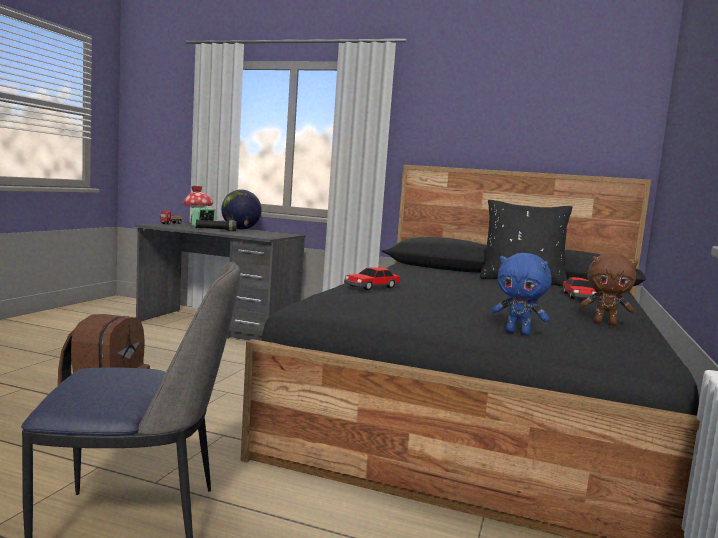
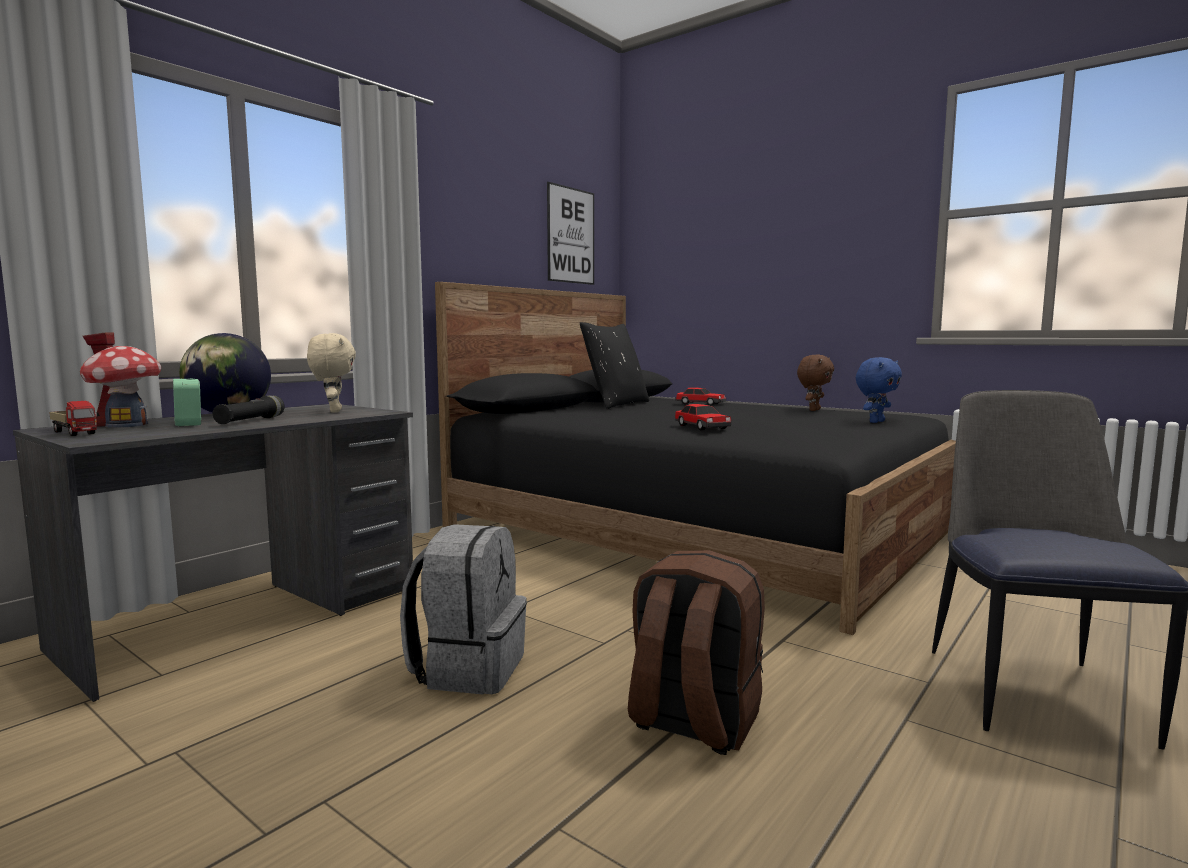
camera: 70 degrees left, 0 degrees up
none -> beige plush toy [307,333,356,413]
none -> grey backpack [400,524,527,695]
none -> picture [547,182,594,285]

